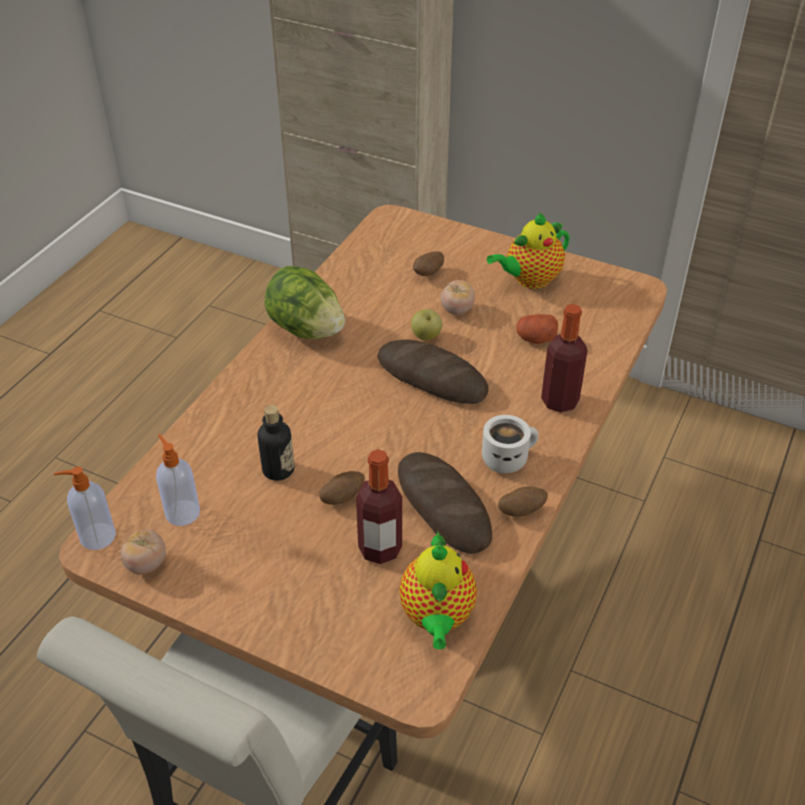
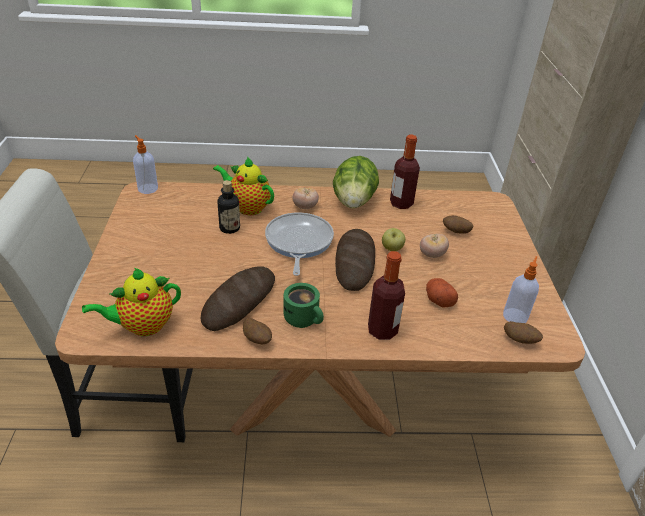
camera: 60 degrees right, 5 degrees down
tomato [121,530,166,575] -> tomato moved to [293,188,319,209]
soap dispenser [156,434,200,526] -> soap dispenser moved to [503,256,539,323]
potato [319,471,365,505] -> potato moved to [504,321,543,344]
bottle [356,449,402,564] -> bottle moved to [390,135,420,209]
white mug [482,415,539,474] -> green mug [283,283,324,328]
teapot [487,213,570,289] -> teapot moved to [213,156,274,215]
none -> frying pan [265,213,334,276]

